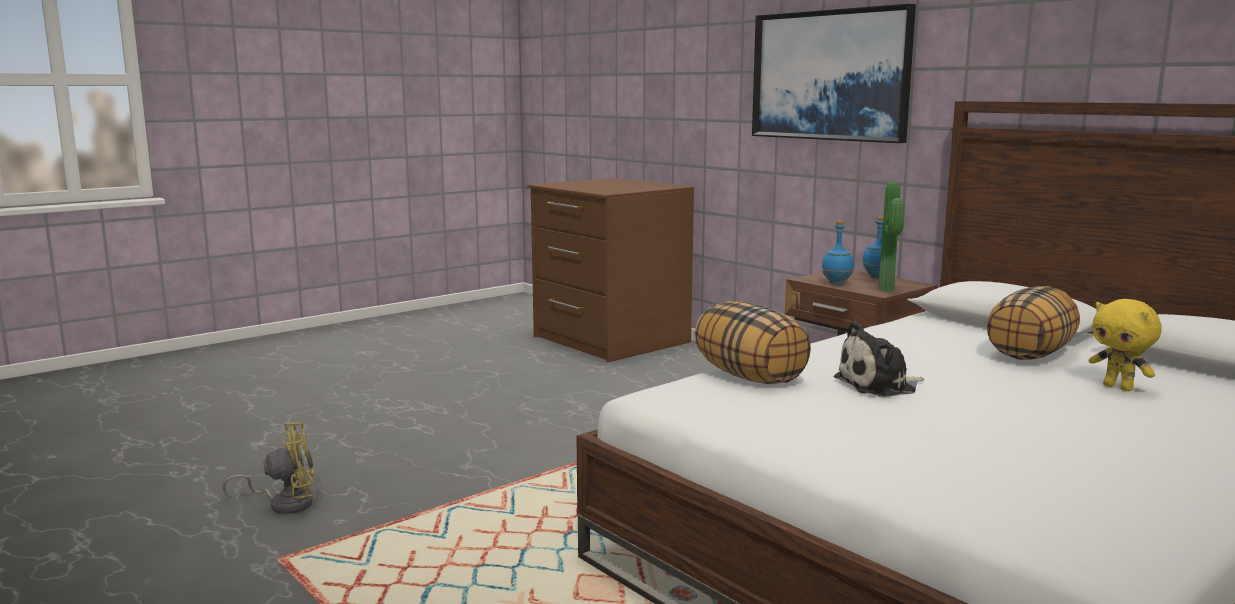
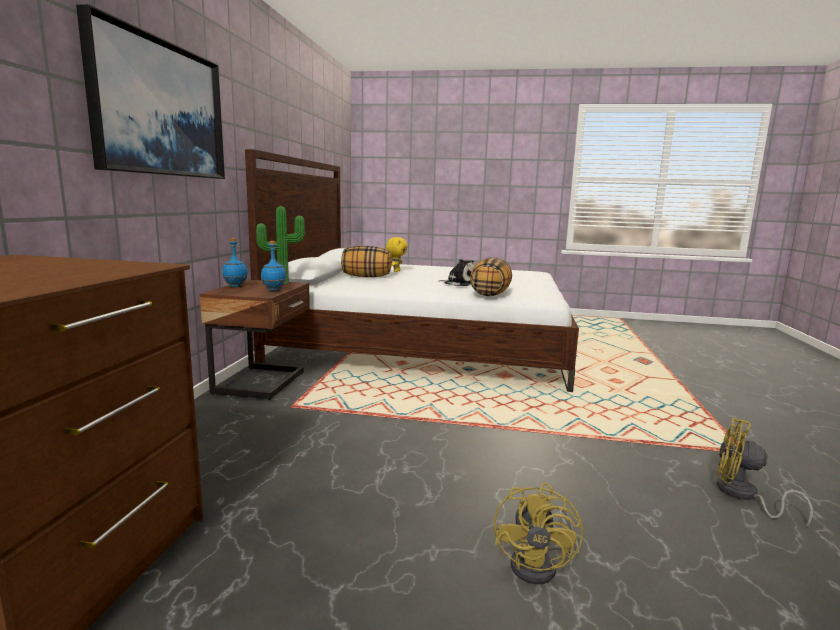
camera: 130 degrees left, 0 degrees up
none -> yellow fan [494,483,583,584]

